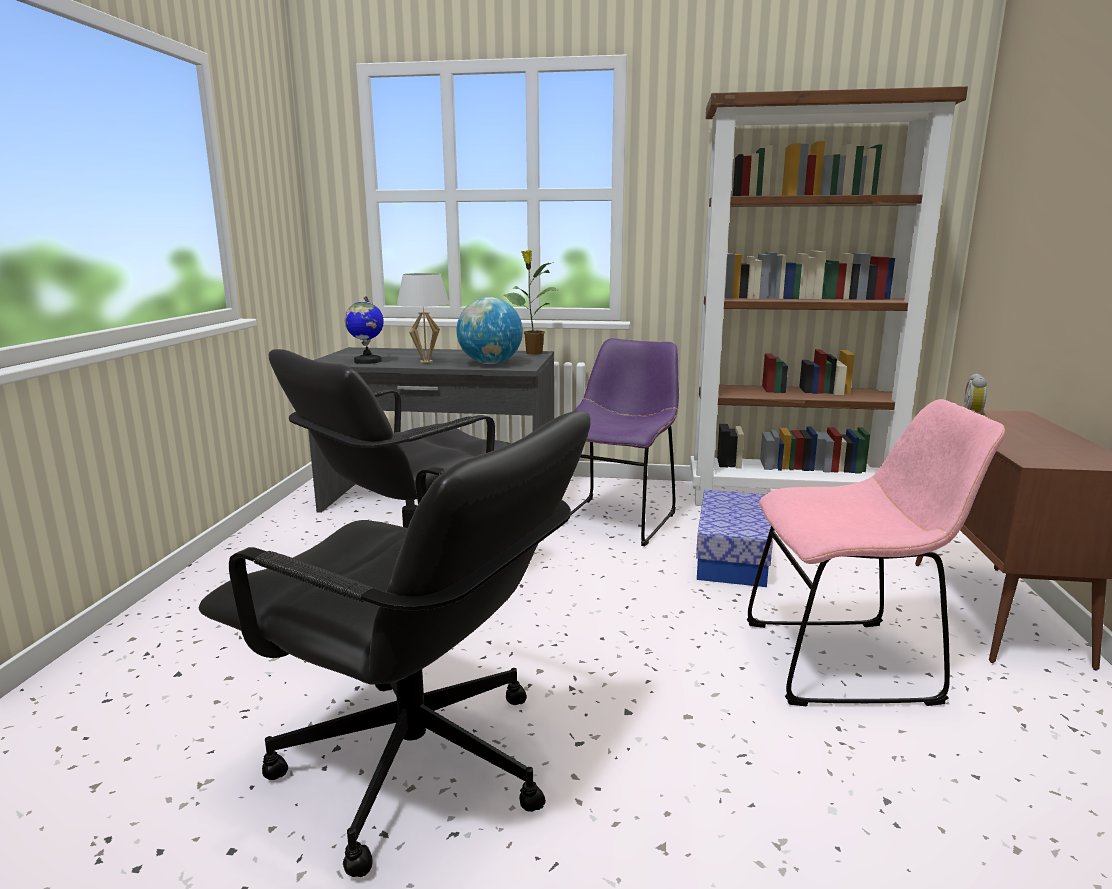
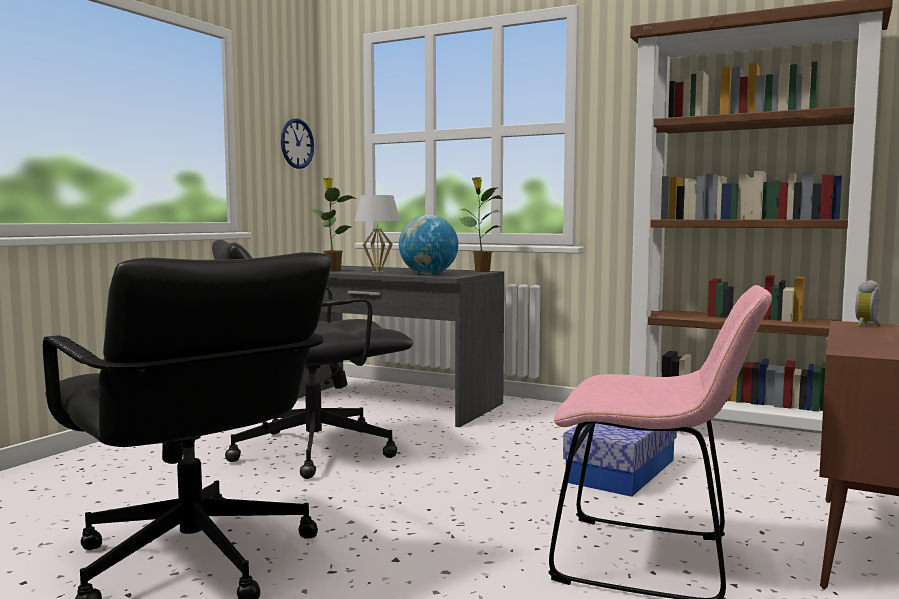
camera: 20 degrees right, 10 degrees down
globe [345,296,384,364] -> potted plant [309,177,357,272]
purple chair [570,338,679,546] -> none
none -> wall clock [281,119,314,169]

